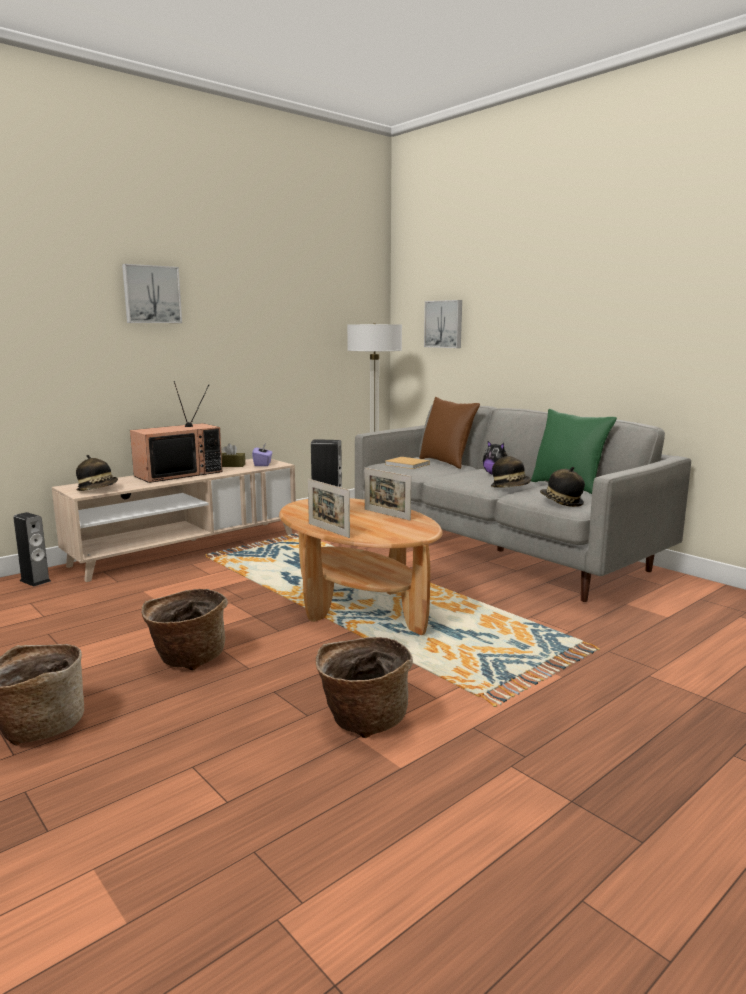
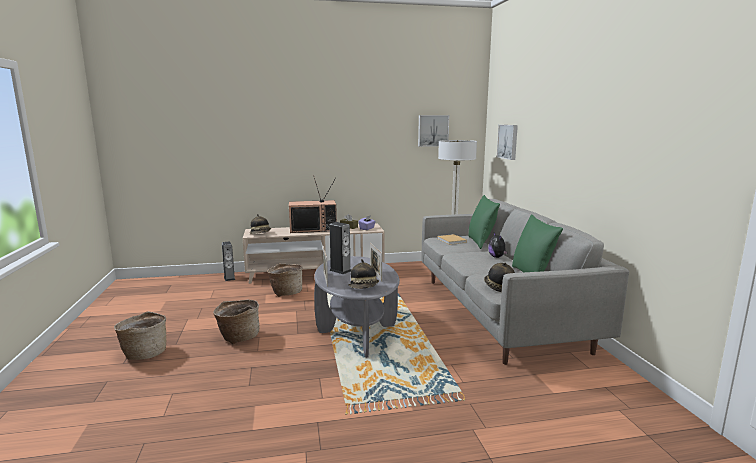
camera: 30 degrees right, 0 degrees up
picture [122,264,182,323] -> picture moved to [418,115,449,147]
brown coffee table [279,498,443,635] -> grey coffee table [314,256,400,358]
basket [316,637,413,738] -> basket moved to [267,263,302,297]
brown pillow [419,397,480,469] -> green pillow [469,195,500,249]
hat [491,452,531,488] -> hat moved to [349,259,379,289]

